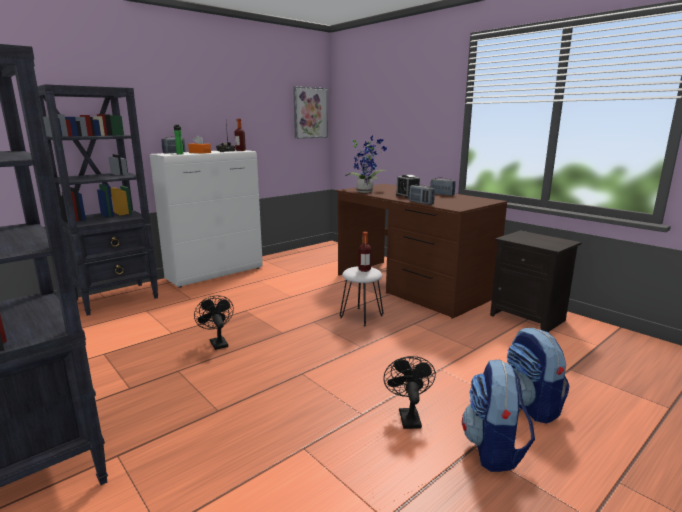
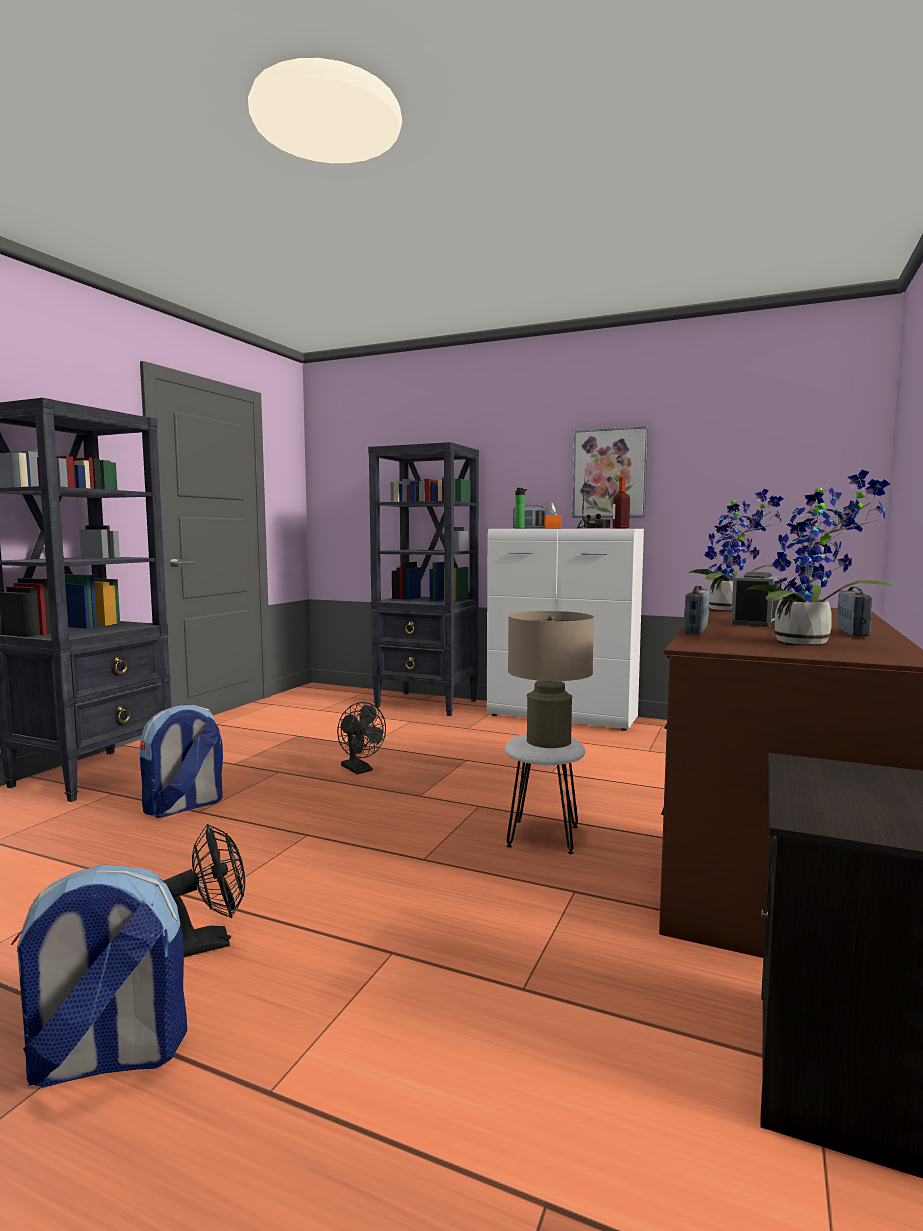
camera: 65 degrees right, 10 degrees down
black fan [194,295,234,350] -> black fan turned 105 degrees clockwise [337,702,386,774]
picture [293,87,328,139] -> picture moved to [572,426,648,518]
bottle [358,232,371,272] -> beige table lamp [508,611,594,748]
backpack [507,328,569,424] -> backpack moved to [140,705,223,818]
none -> potted plant [747,470,894,644]

